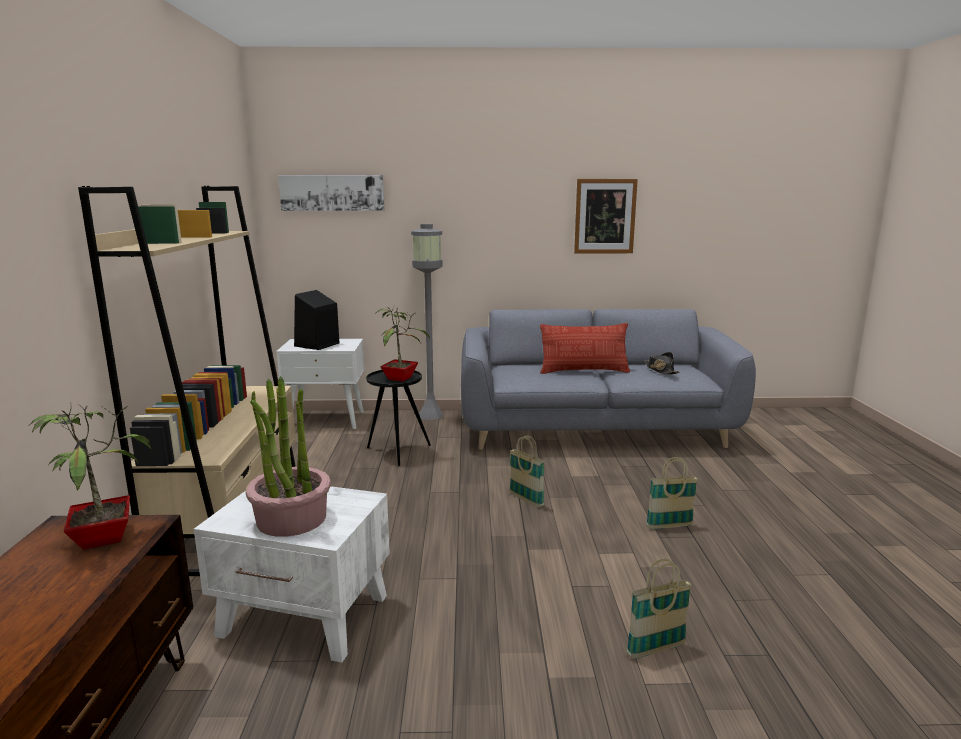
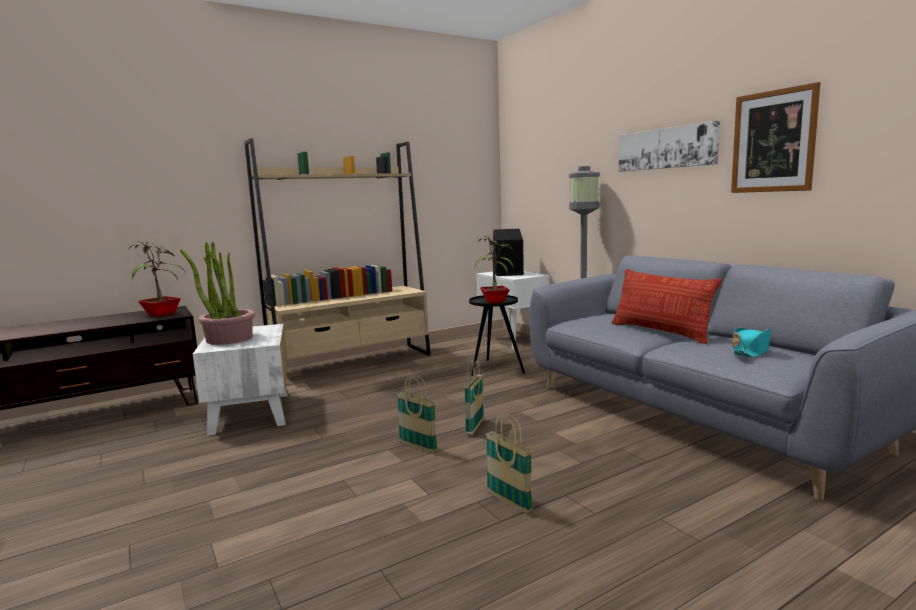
camera: 60 degrees right, 5 degrees down
picture [278,175,385,211] -> picture moved to [619,121,720,172]
basket [626,559,692,659] -> basket moved to [397,375,438,453]
black hat [645,352,680,374] -> turquoise hat [732,328,771,358]

